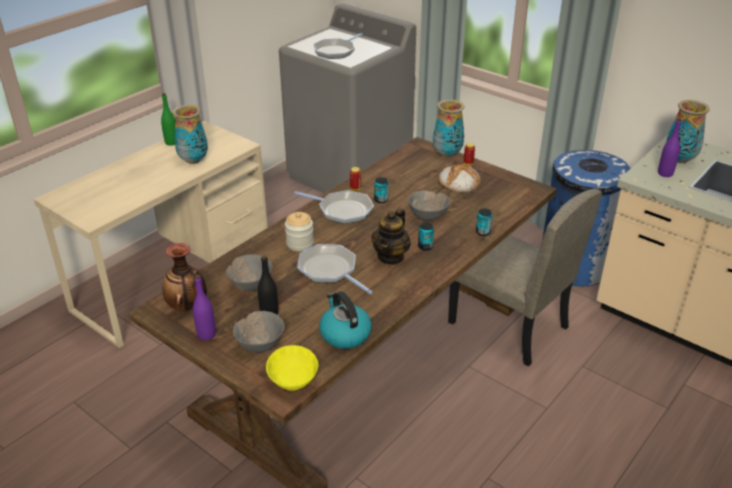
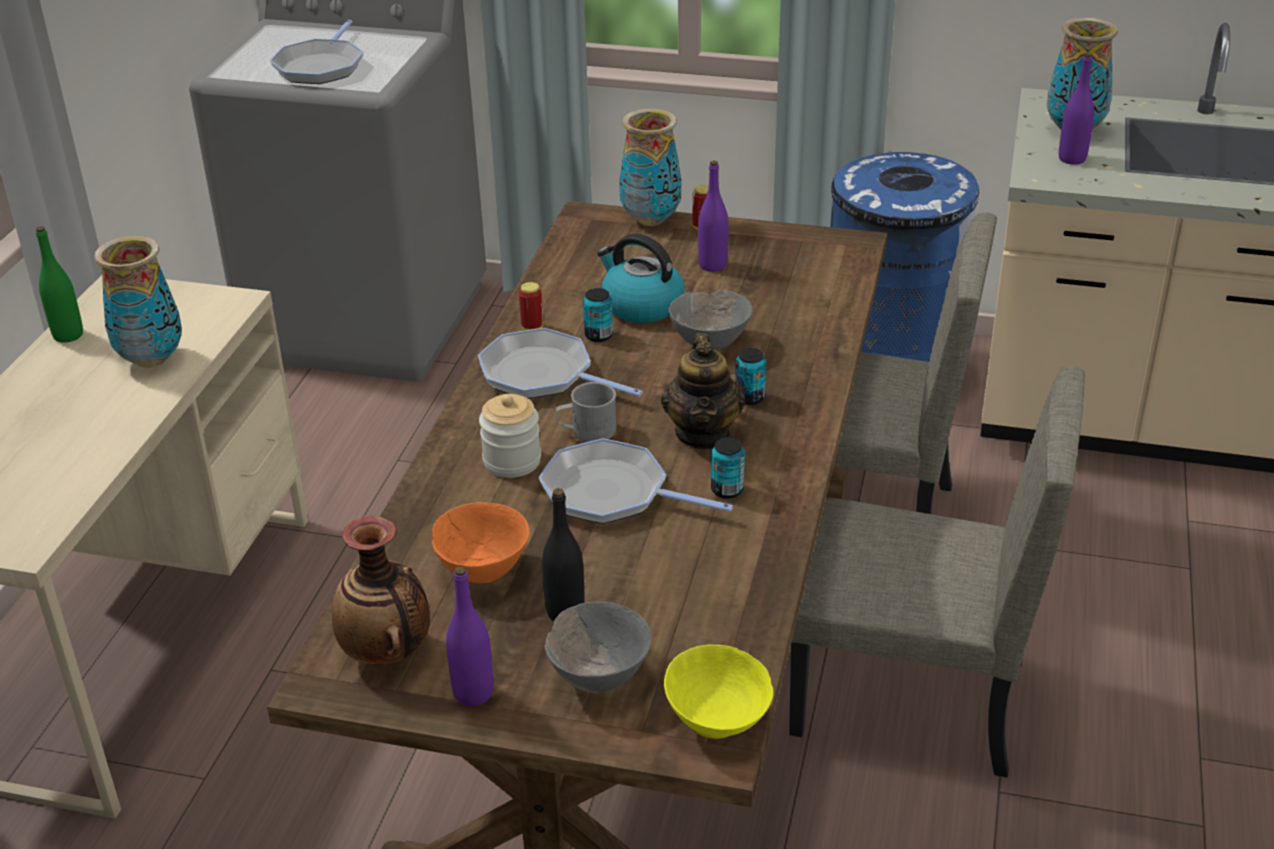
camera: 25 degrees left, 0 degrees up
grey bowl [226,254,272,291] -> orange bowl [432,502,529,583]
frying pan [294,190,374,224] -> frying pan turned 150 degrees counterclockwise [478,328,643,399]
kettle [319,292,372,349] -> kettle moved to [597,233,685,323]
bread [438,164,481,193] -> purple bottle [698,161,729,272]
can [476,208,492,236] -> can moved to [711,438,745,499]
none -> grey mug [556,382,616,442]
none -> beige chair [789,366,1085,778]

